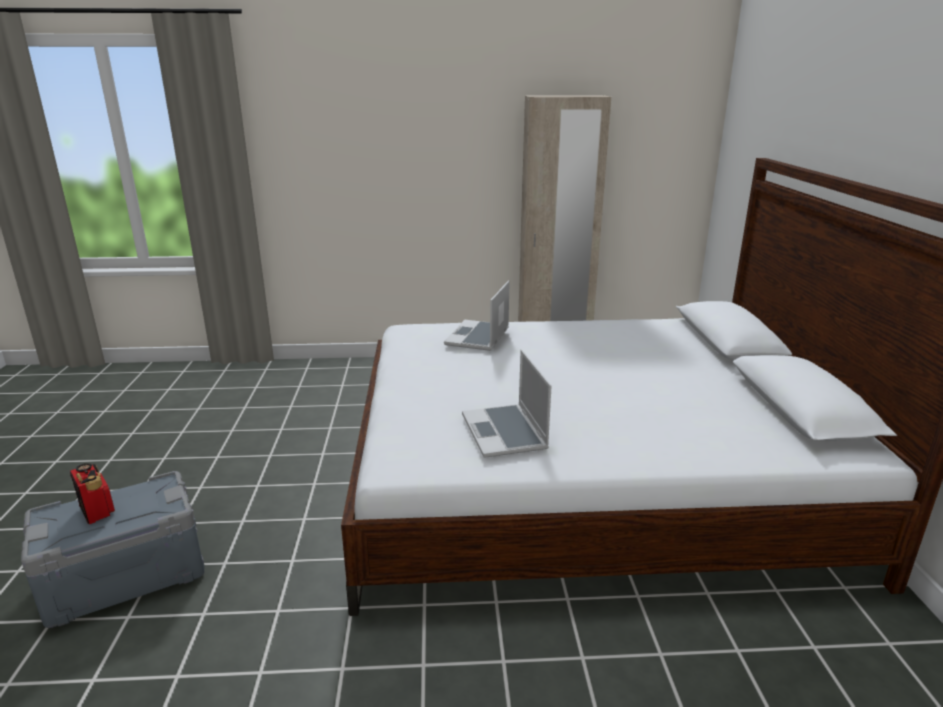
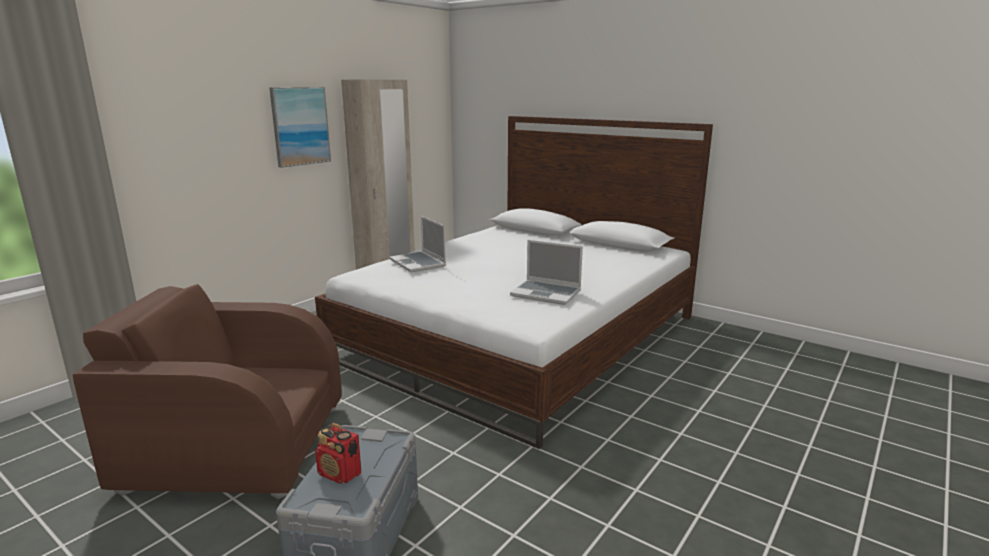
camera: 50 degrees left, 5 degrees down
radio [70,463,115,524] -> radio turned 150 degrees counterclockwise [315,423,361,484]
none -> brown armchair [73,284,342,499]
none -> picture [269,87,331,168]

